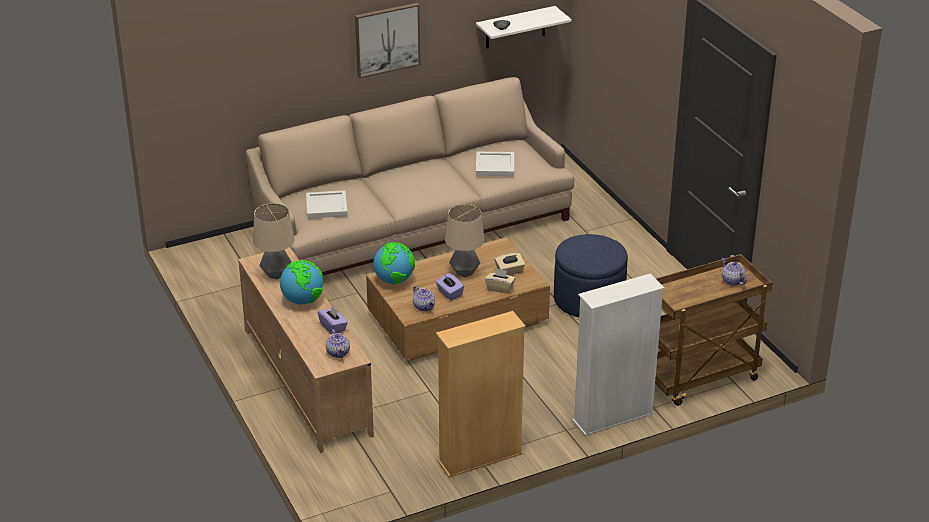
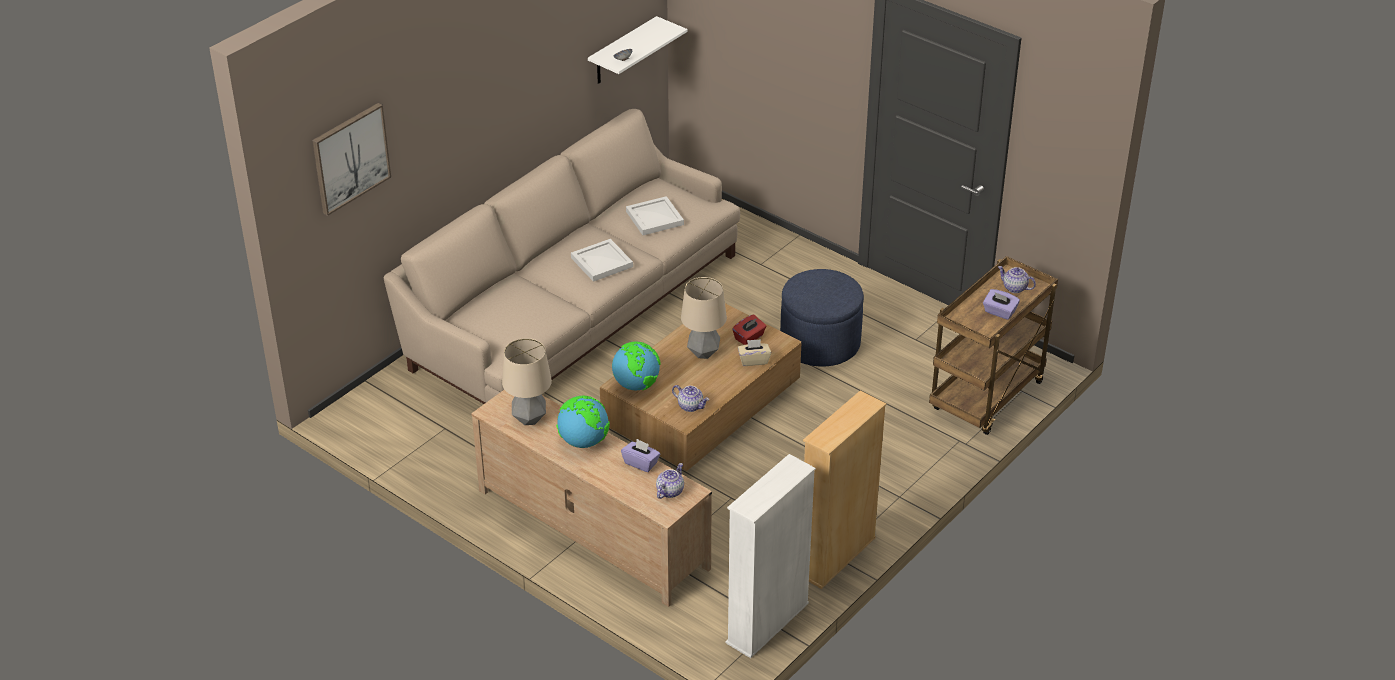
camera: 25 degrees left, 5 degrees up
white tray [306,190,348,219] -> white tray moved to [571,239,633,282]
teapot [326,329,350,358] -> teapot turned 105 degrees counterclockwise [656,463,684,499]
picture [355,3,421,79] -> picture moved to [312,103,391,216]
purple tissue box [436,273,464,300] -> purple tissue box moved to [983,289,1020,320]
beige tissue box [495,253,525,275] -> red tissue box [733,315,767,345]
white bookcase [572,274,664,436] -> white bookcase moved to [725,454,816,658]

